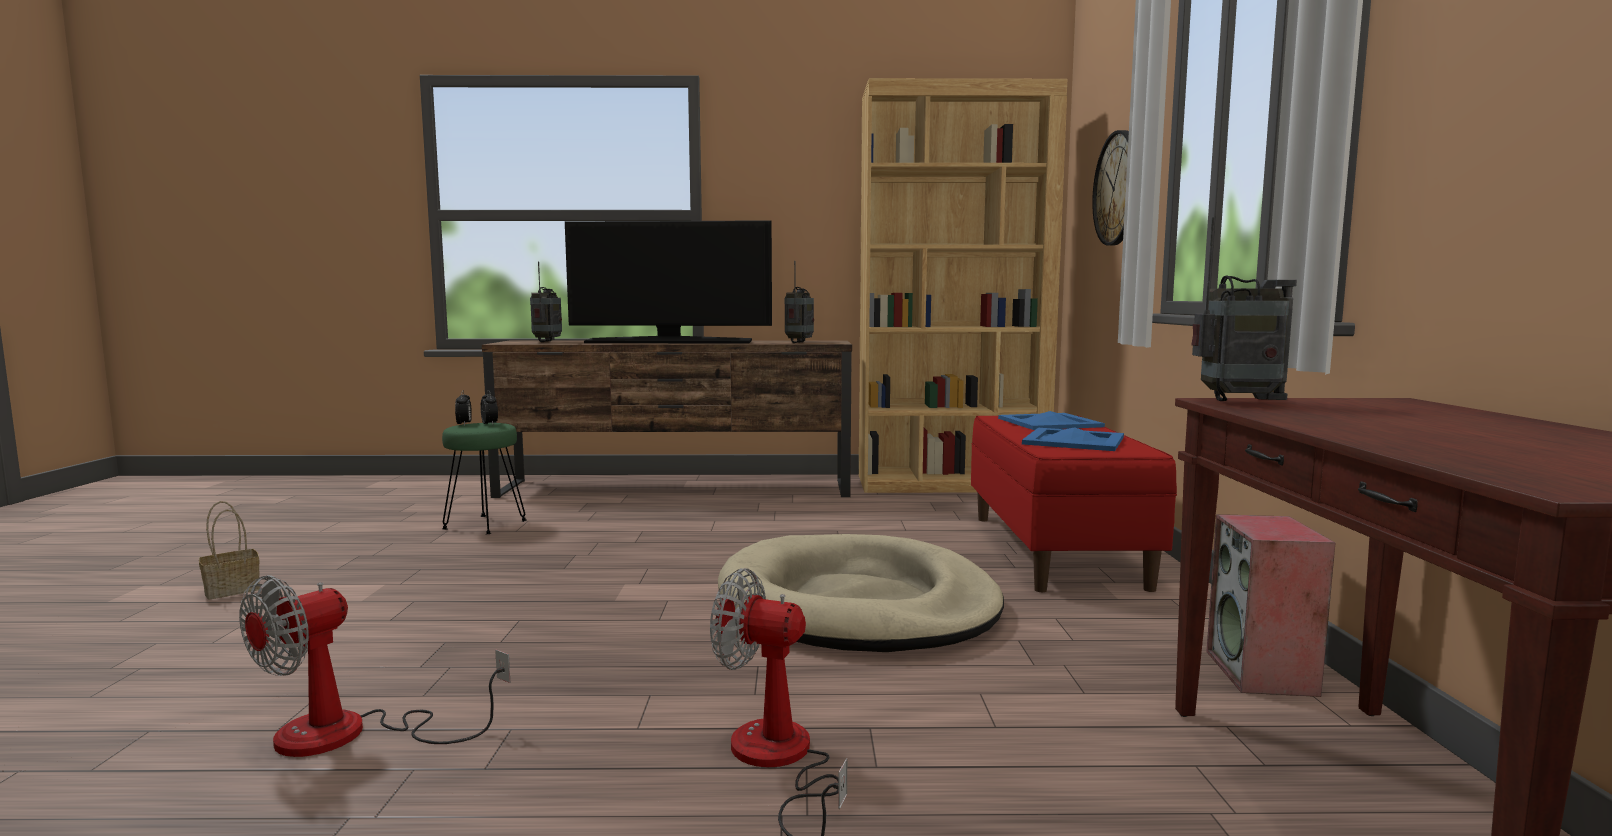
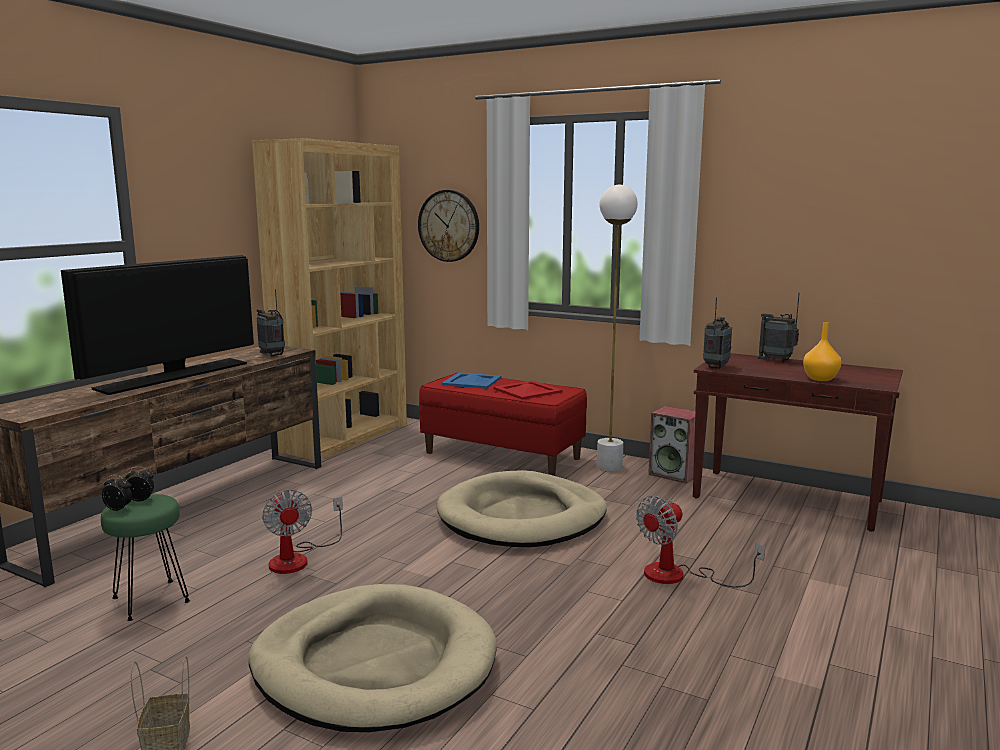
camera: 60 degrees left, 5 degrees up
fan [239,575,510,757] -> fan moved to [262,490,343,574]
radio [530,261,562,342] -> radio moved to [758,293,799,362]
blue tray [1022,427,1124,451] -> red tray [494,380,562,400]
none -> beige dog bed [249,584,497,732]
none -> white floor lamp [597,185,638,472]
none -> orange vase [803,322,841,381]

